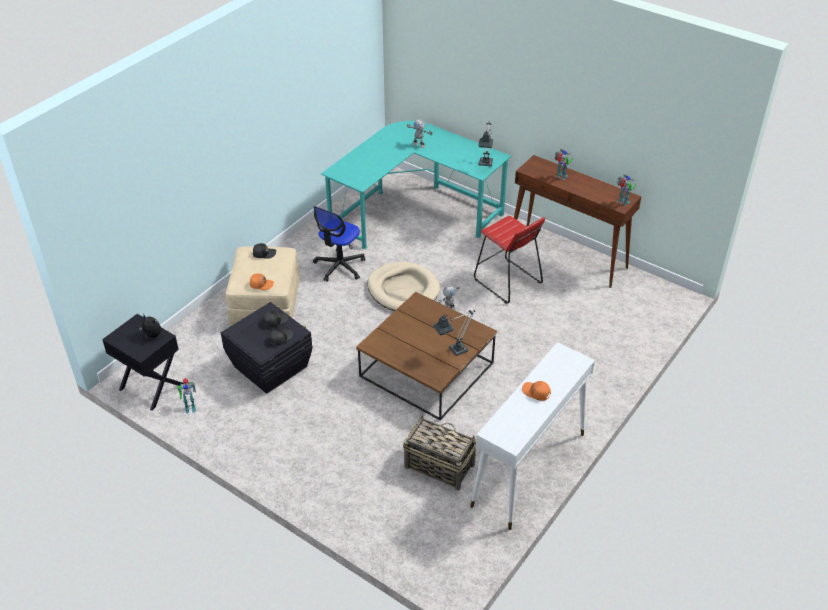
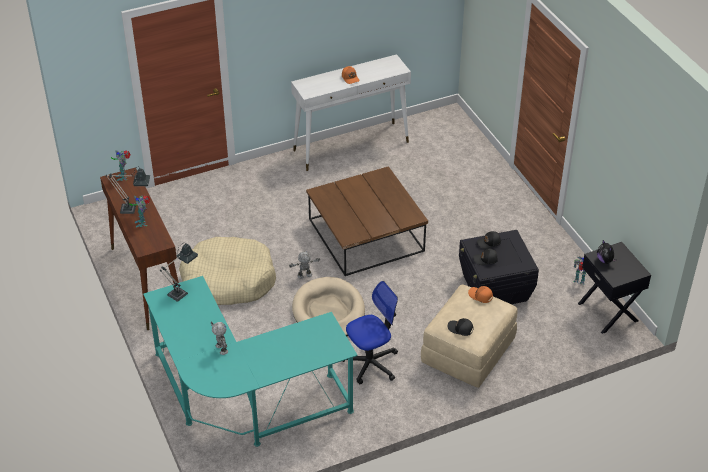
camera: 150 degrees left, 0 degrees up
basket [403,415,476,491] -> none
table lamp [433,310,475,356] -> table lamp moved to [106,167,150,214]
red stool [474,216,545,304] -> beige dog bed [179,237,276,305]

